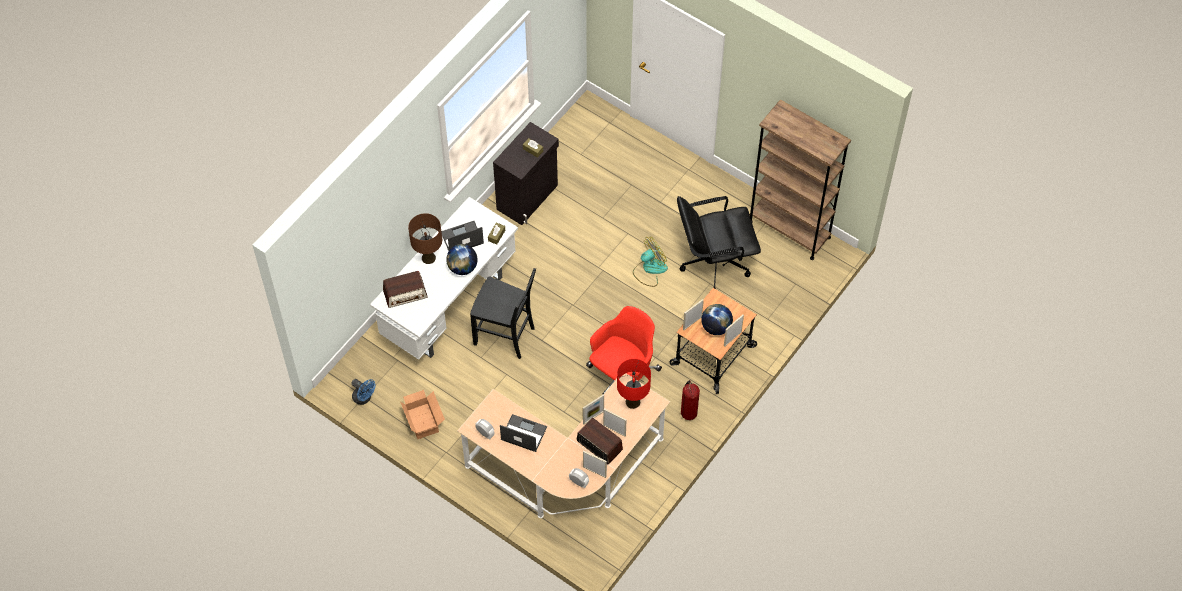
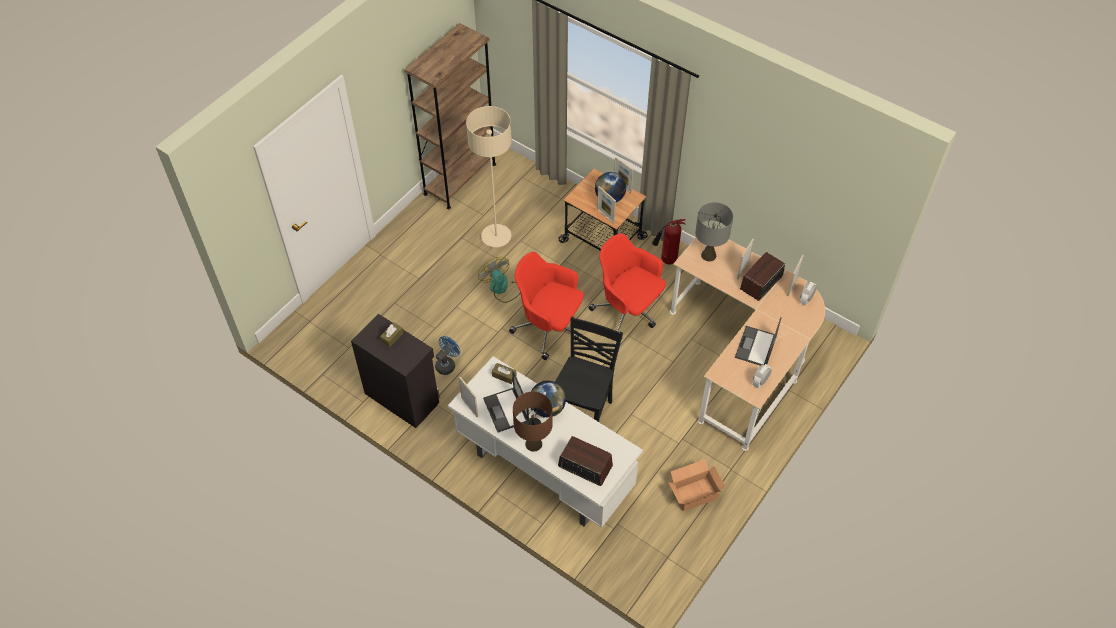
camera: 90 degrees left, 5 degrees down
blue fan [352,379,375,405] -> blue fan moved to [435,336,460,375]
radio [383,271,428,308] -> radio turned 45 degrees counterclockwise [558,436,613,486]
picture frame [583,394,604,424] -> picture frame moved to [459,377,478,417]
red table lamp [617,359,651,409] -> grey table lamp [695,202,733,261]
black office chair [677,196,761,290] -> beige floor lamp [466,106,512,247]
none -> red office chair [509,252,584,360]

